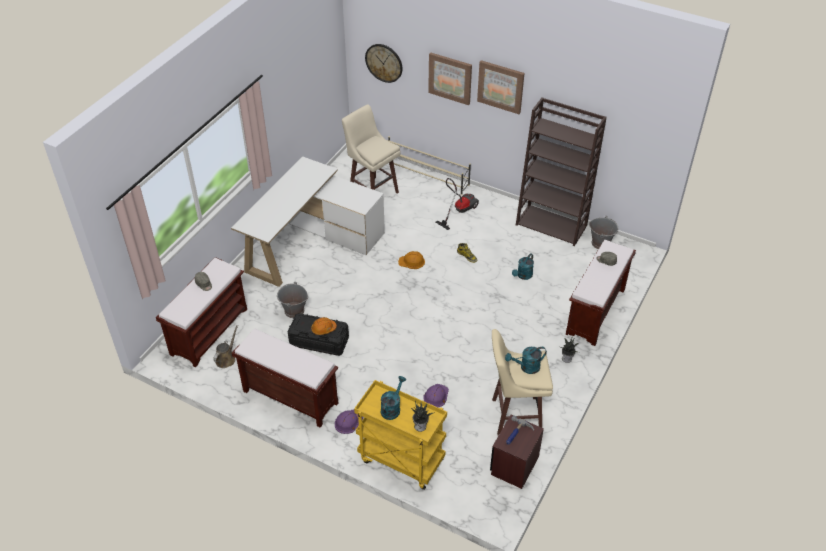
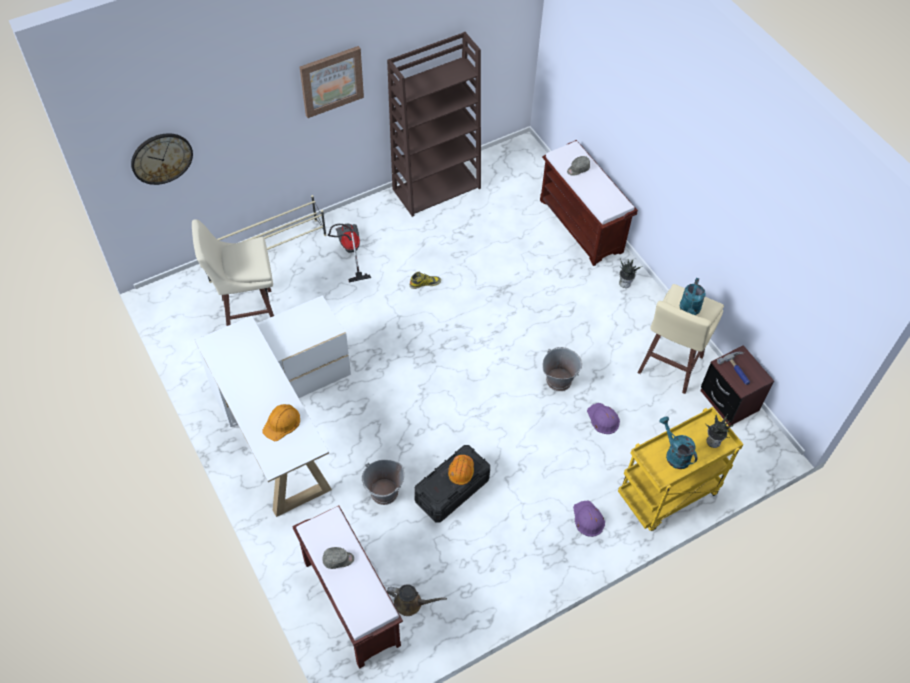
camera: 60 degrees left, 10 degrees up
brown watering can [213,325,238,368] -> brown watering can turned 135 degrees clockwise [387,584,447,616]
brown bench [232,329,338,428] -> none
orange hard hat [398,251,425,269] -> orange hard hat moved to [263,404,300,441]
picture [428,52,472,105] -> none
turquoise watering can [512,253,534,280] -> none
grey bucket [589,216,619,249] -> grey bucket moved to [543,347,582,391]

